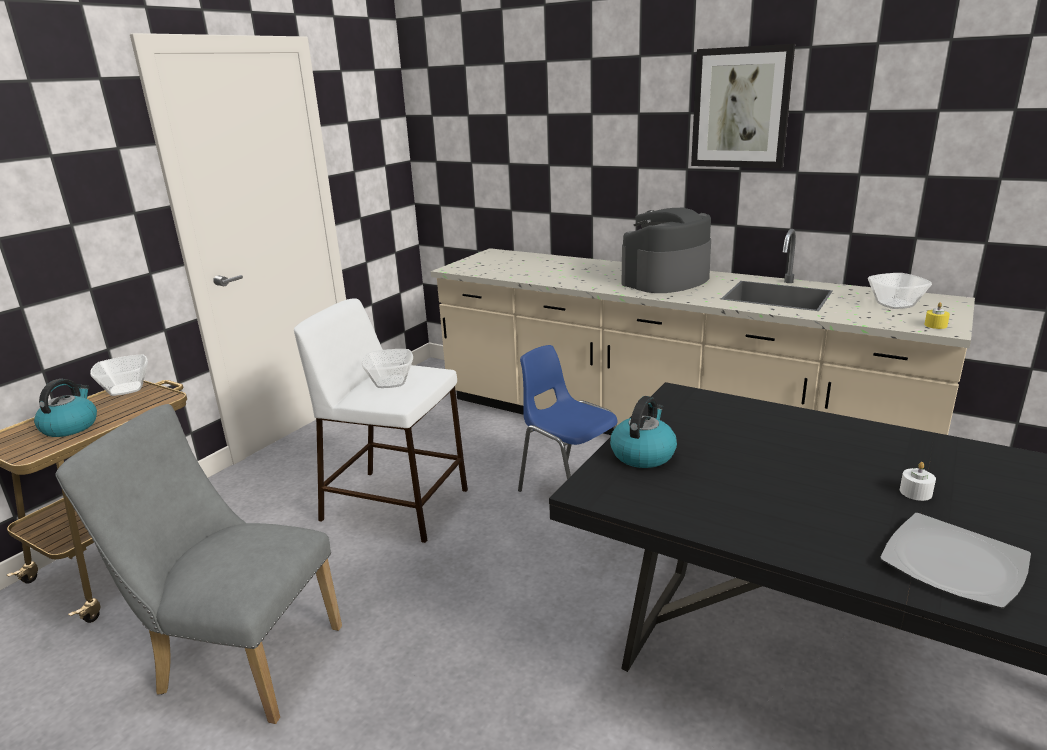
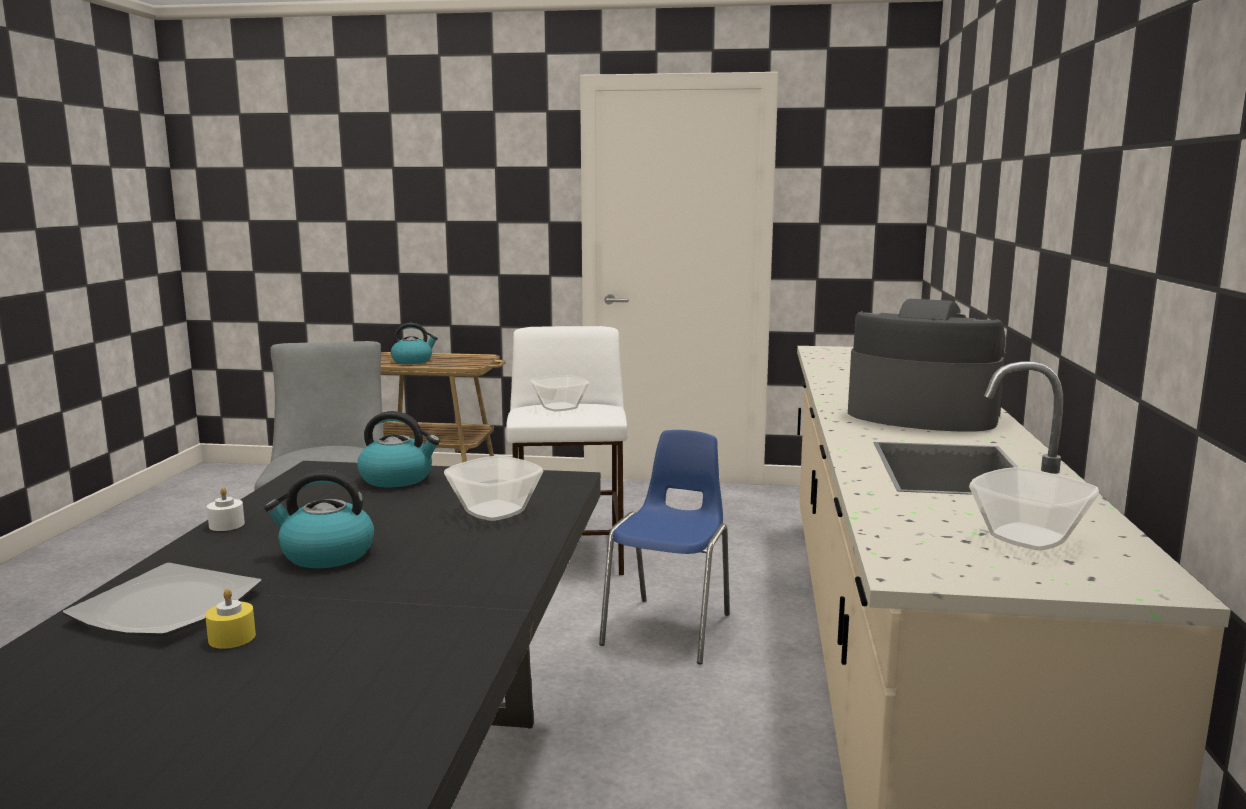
camera: 65 degrees right, 10 degrees down
bowl [90,355,148,396] -> bowl moved to [444,455,543,521]
picture [691,44,795,168] -> none
white candle [900,462,936,501] -> white candle moved to [207,487,245,531]
yellow candle [924,302,950,329] -> yellow candle moved to [205,588,256,649]
none -> kettle [264,470,374,568]

